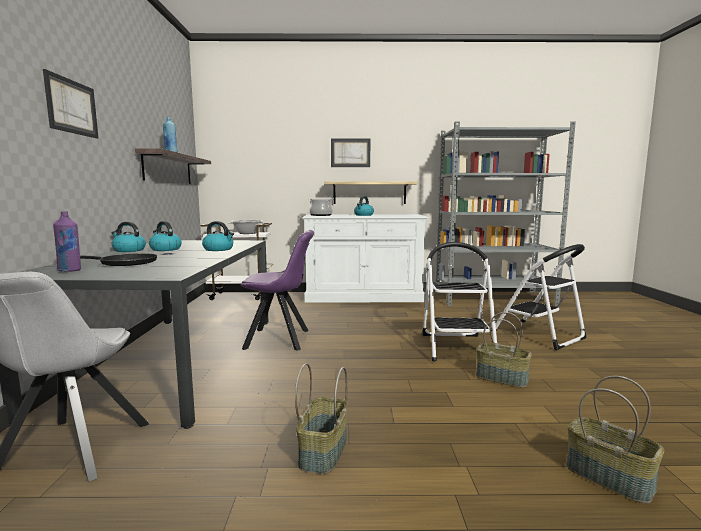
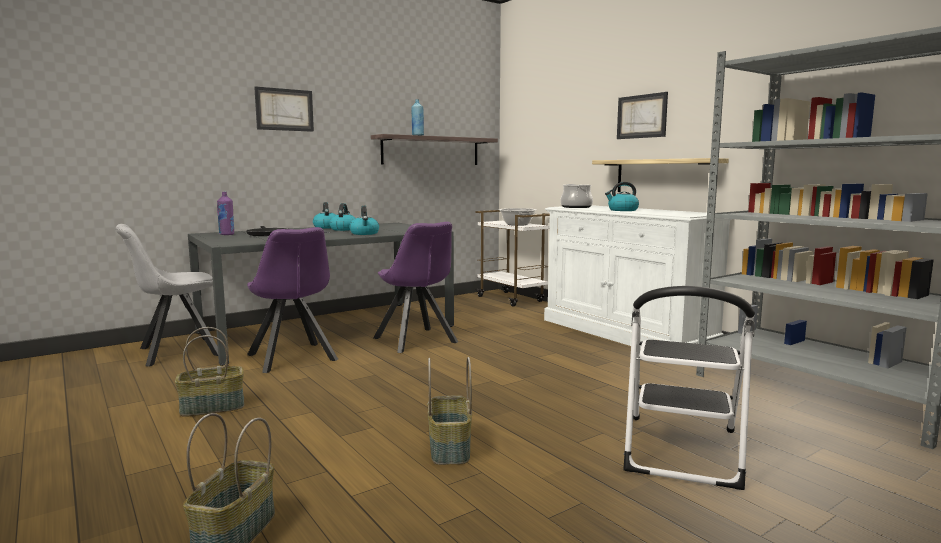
camera: 55 degrees right, 0 degrees up
step ladder [423,242,497,361] -> none
none -> purple chair [247,227,338,373]

